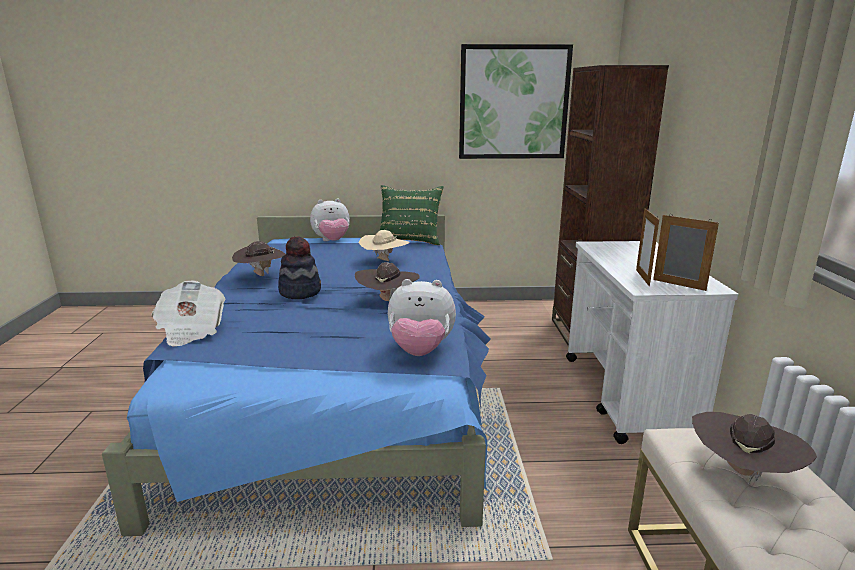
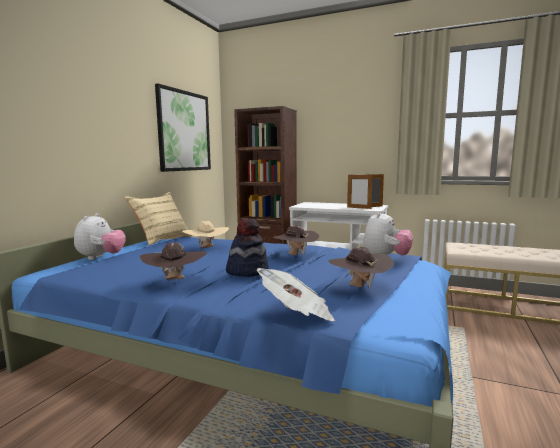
camera: 65 degrees left, 10 degrees down
green pillow [379,185,444,245] -> beige pillow [125,192,193,245]
brown hat [692,412,817,485] -> brown hat moved to [328,247,394,289]

